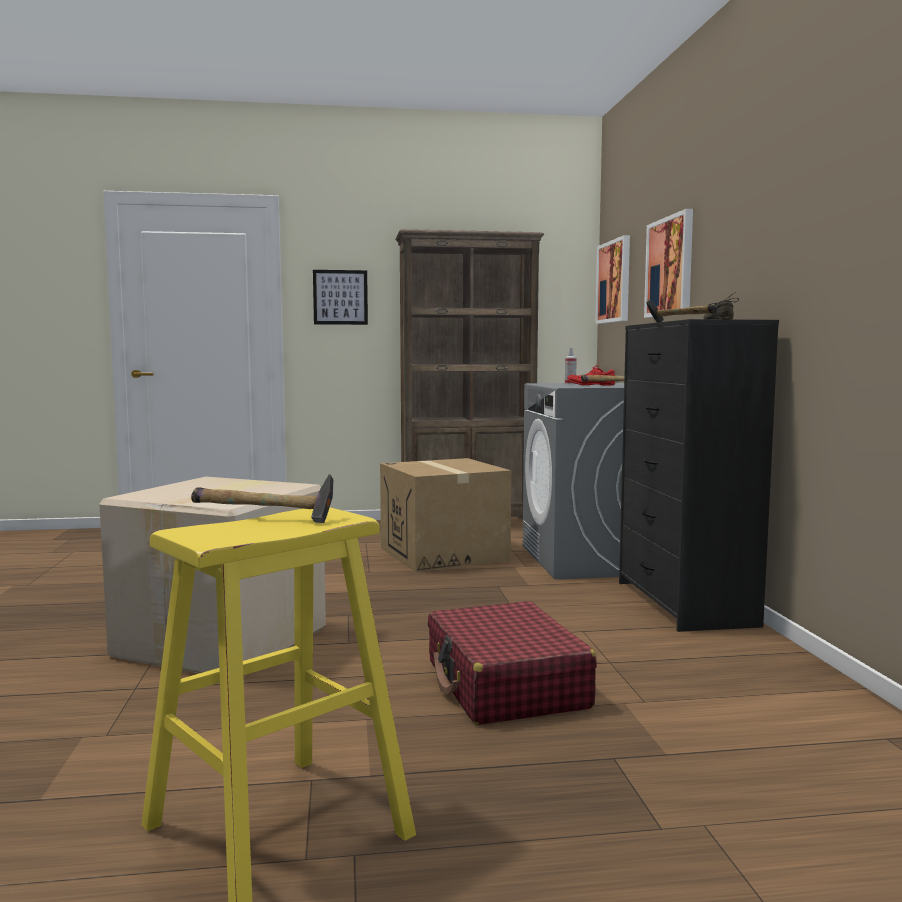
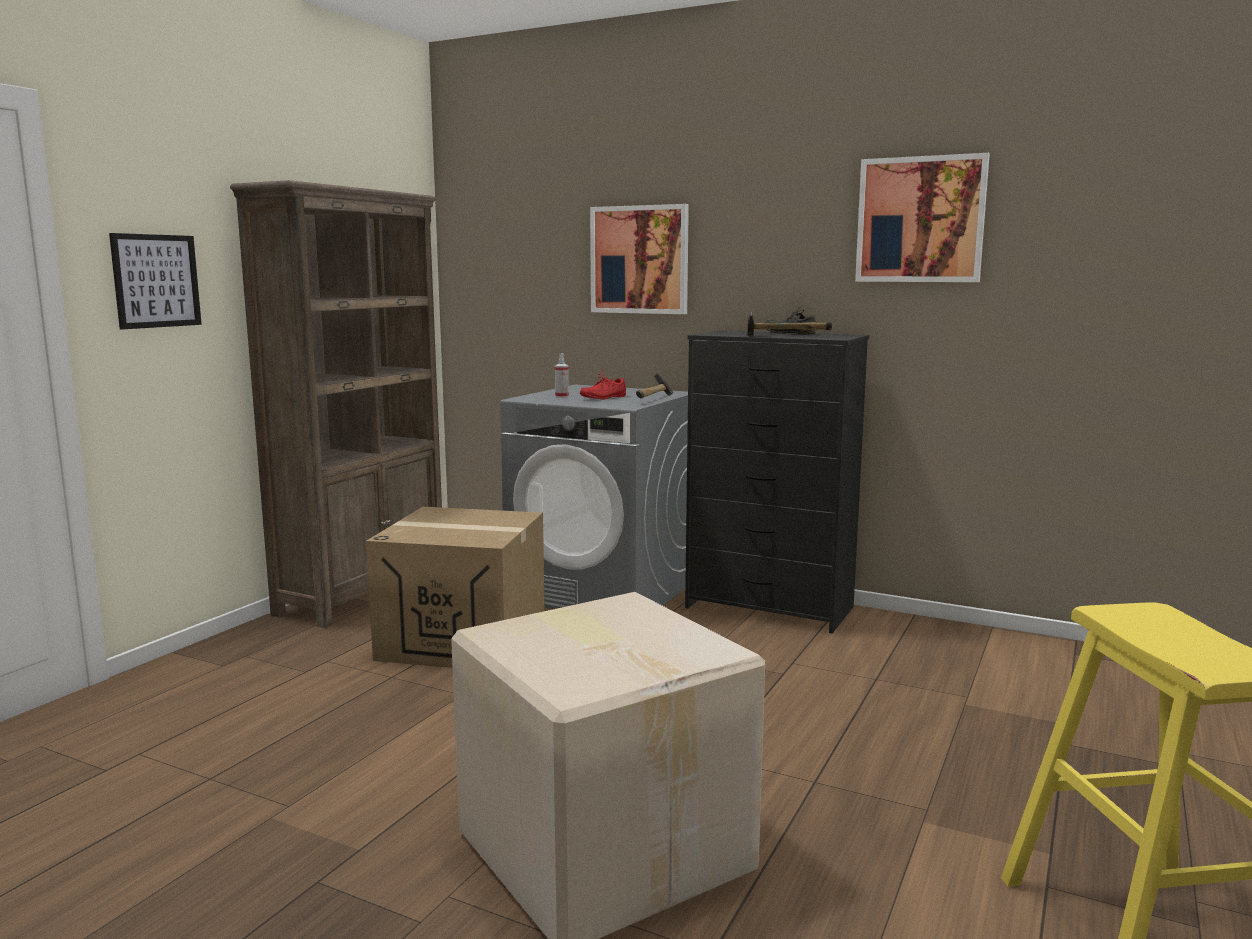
camera: 55 degrees left, 5 degrees up
hammer [191,474,334,523] -> none
red suitcase [428,601,597,725] -> none
picture [595,235,630,324] -> picture moved to [855,153,990,282]

